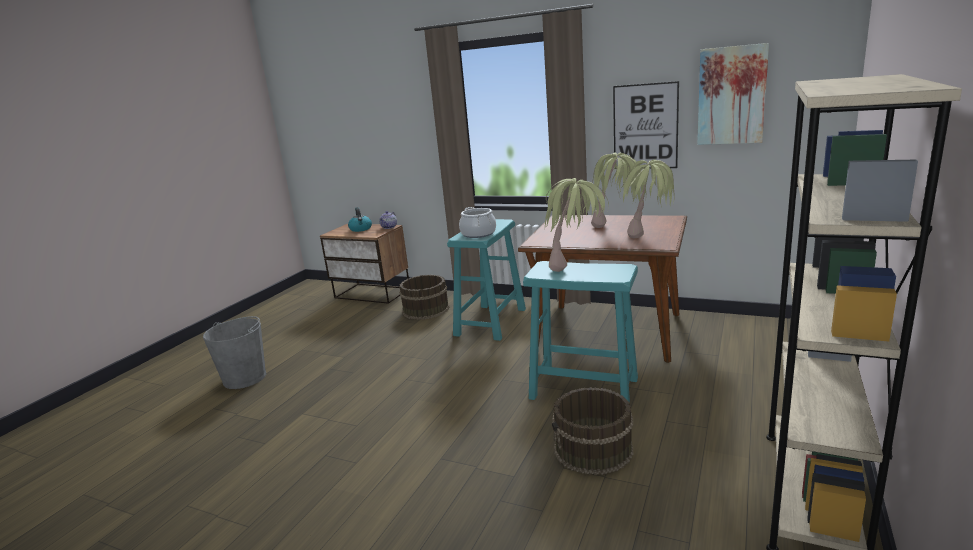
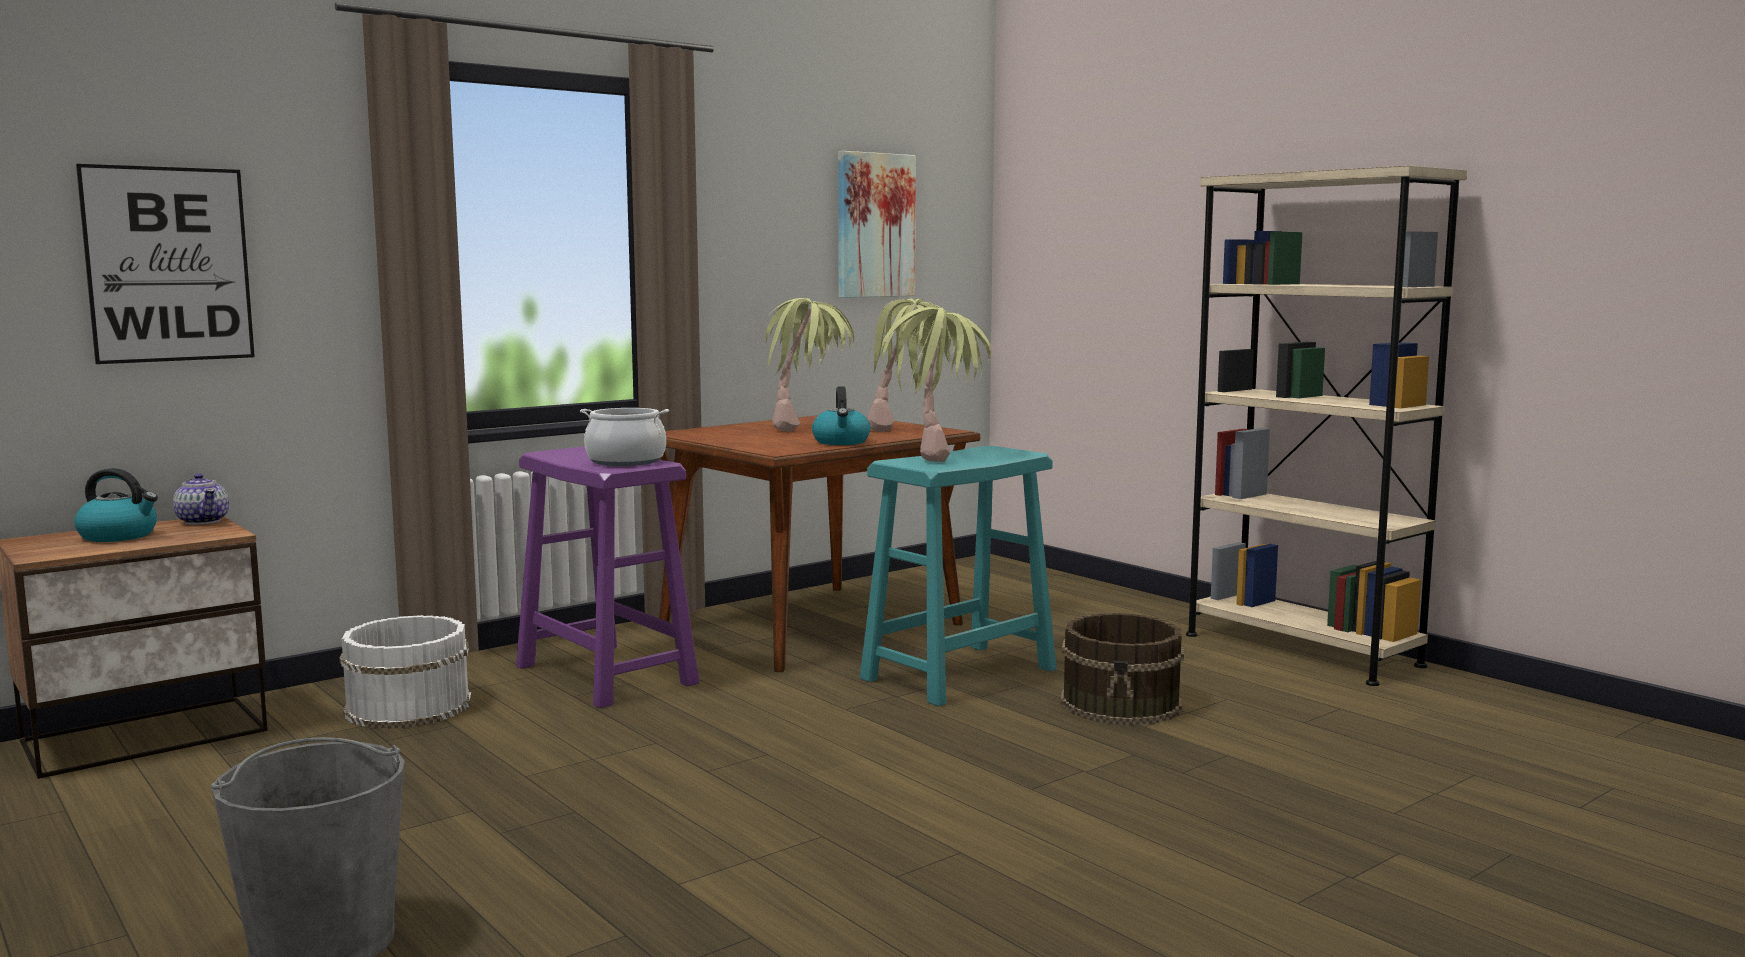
camera: 65 degrees left, 10 degrees down
brown bucket [399,275,449,320] -> white bucket [339,615,472,729]
turquoise stool [447,219,526,341] -> purple stool [516,446,700,708]
picture [613,81,679,169] -> picture moved to [76,164,255,364]
none -> kettle [812,386,870,445]

